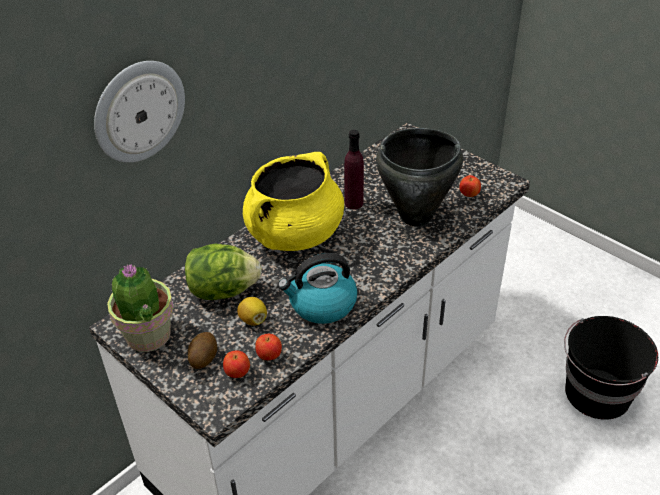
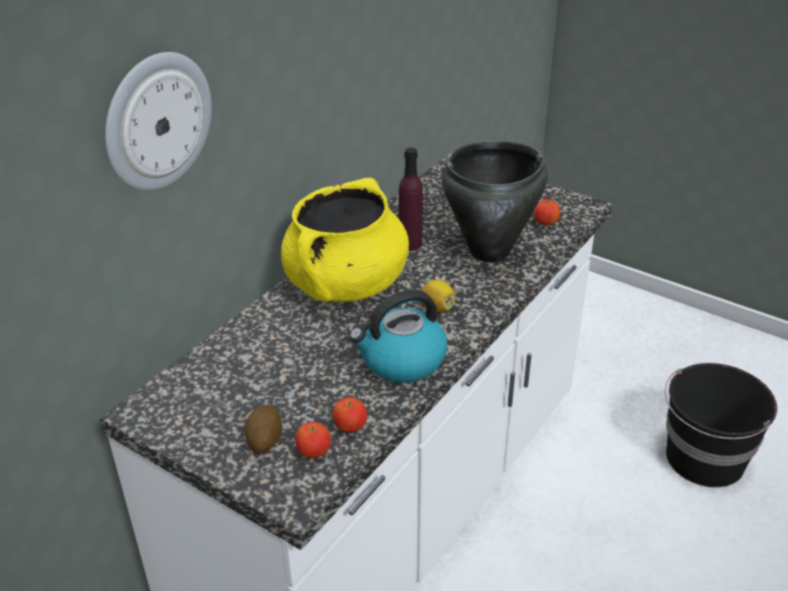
camera: 10 degrees left, 5 degrees down
potted plant [107,264,174,352] -> none
lettuce [185,243,262,300] -> none
lemon [237,297,267,326] -> lemon moved to [422,280,455,312]

